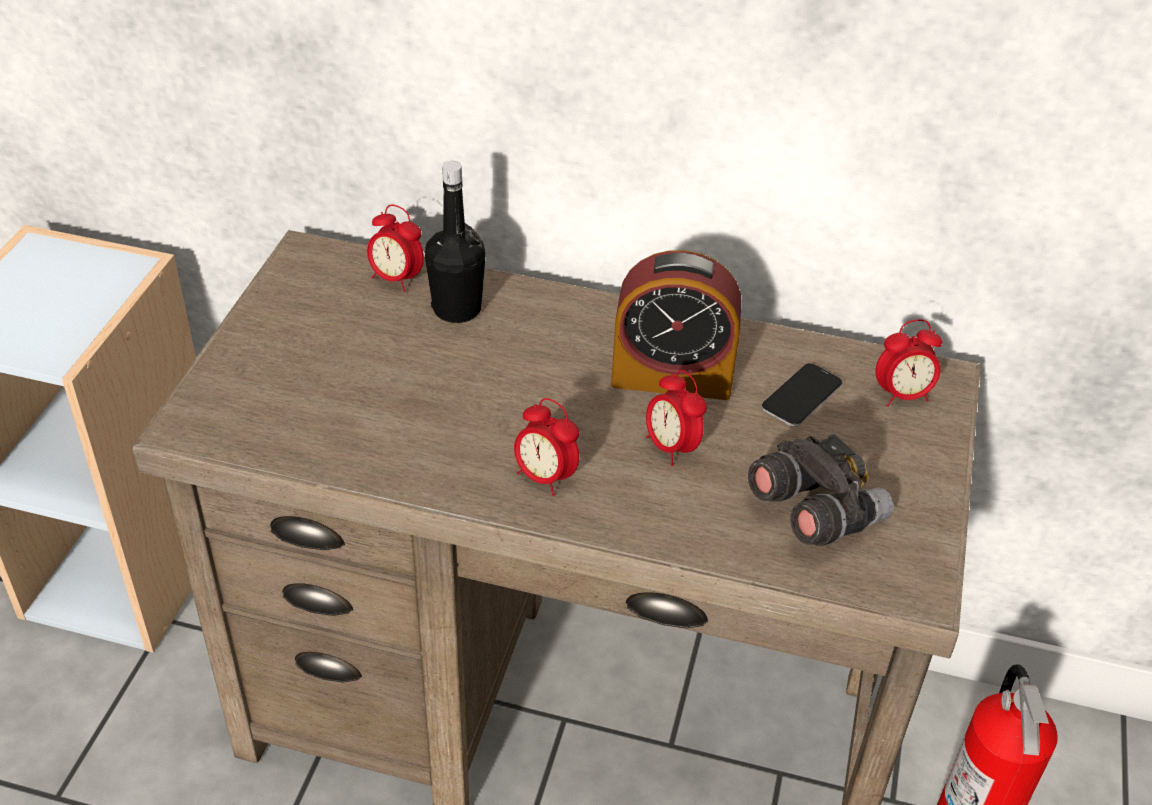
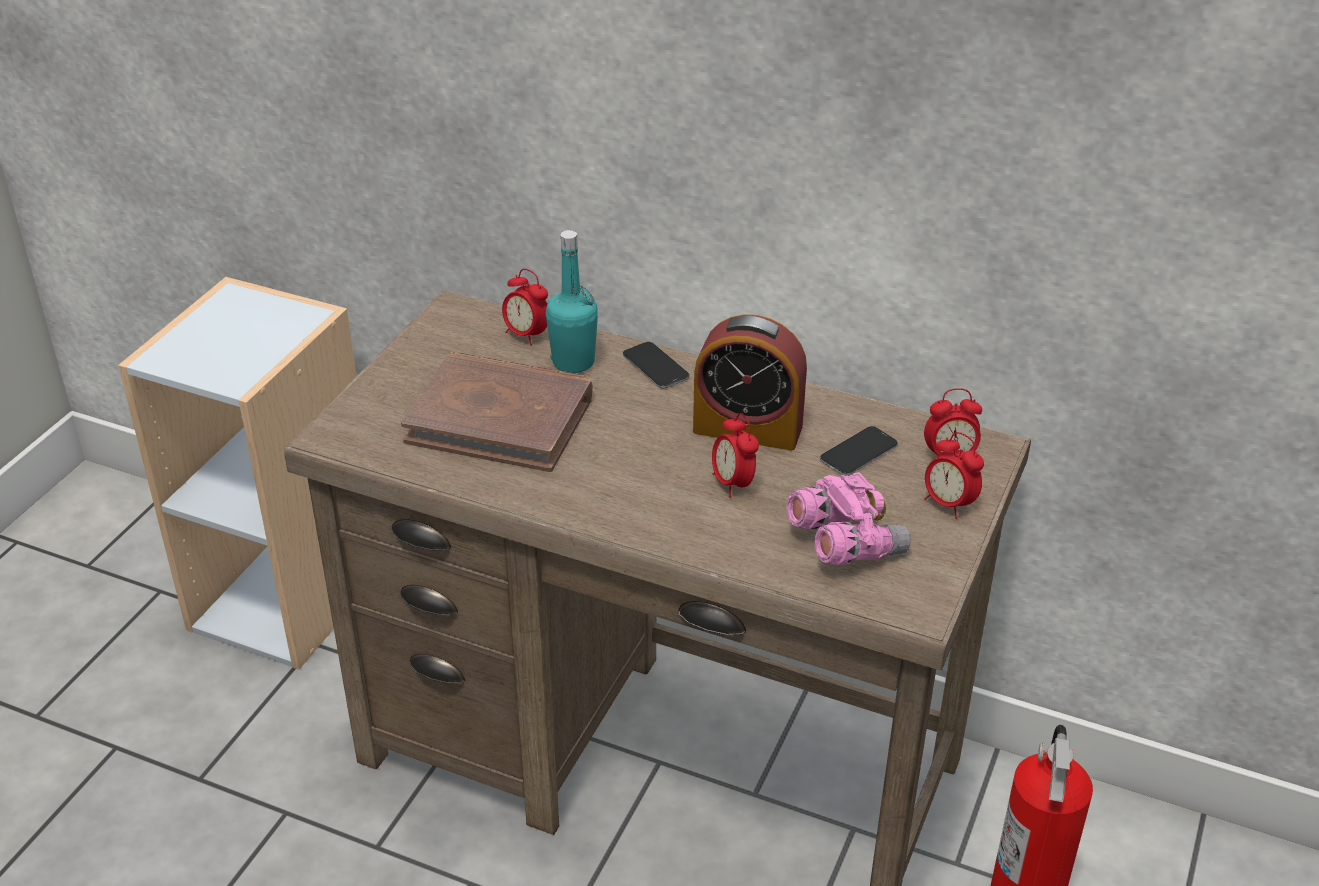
camera: 10 degrees right, 5 degrees down
black bottle [425,161,486,323] -> turquoise bottle [546,230,598,373]
alarm clock [514,398,579,496] -> alarm clock moved to [924,432,984,519]
grey binoculars [748,434,893,546] -> pink binoculars [786,472,911,565]
none -> brown book [401,352,593,472]
none -> phone [623,342,690,389]

